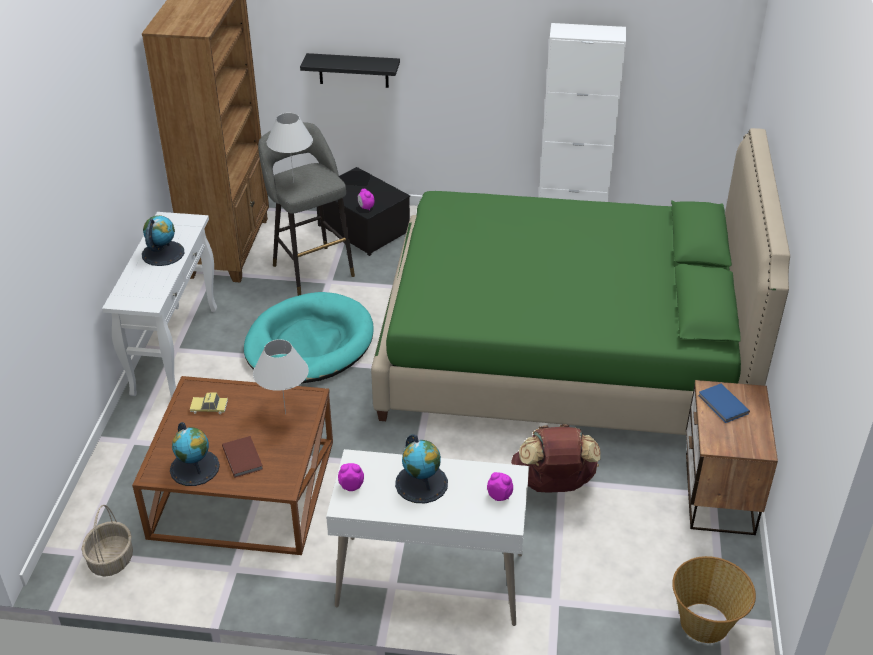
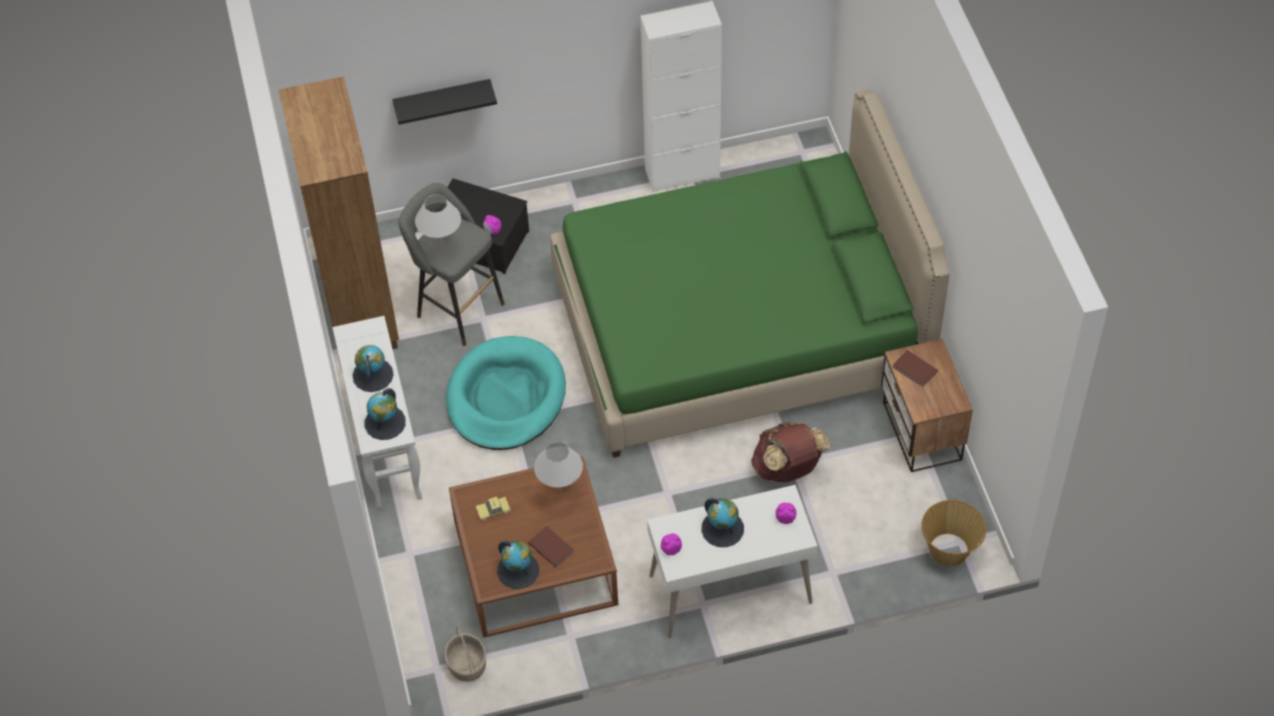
camera: 20 degrees left, 15 degrees up
blue book [698,384,750,423] -> brown book [893,350,938,387]
none -> globe [364,388,406,440]

